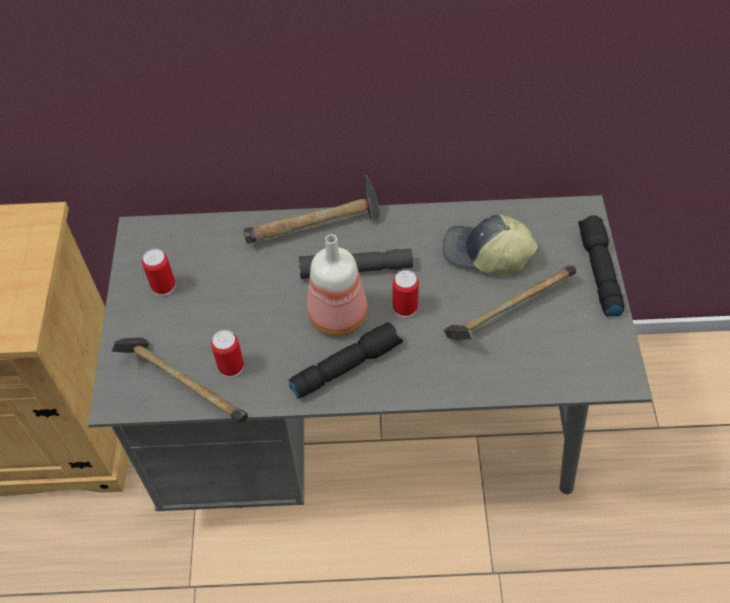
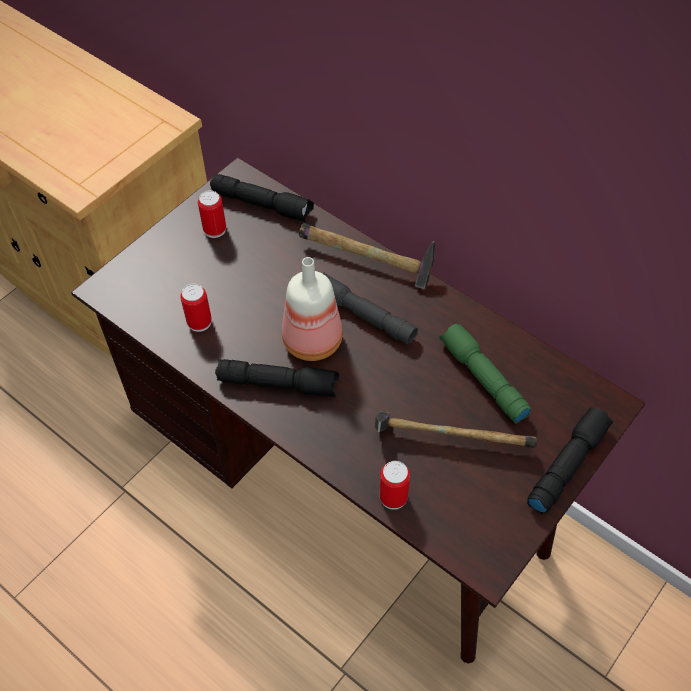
camera: 40 degrees right, 0 degrees up
grey desk [88,195,652,511] -> brown desk [71,157,645,664]
hammer [110,337,248,423] -> none
can [393,270,419,318] -> can moved to [379,461,410,510]
cap [442,214,538,275] -> green flashlight [440,324,531,424]
none -> black flashlight [210,174,314,222]

